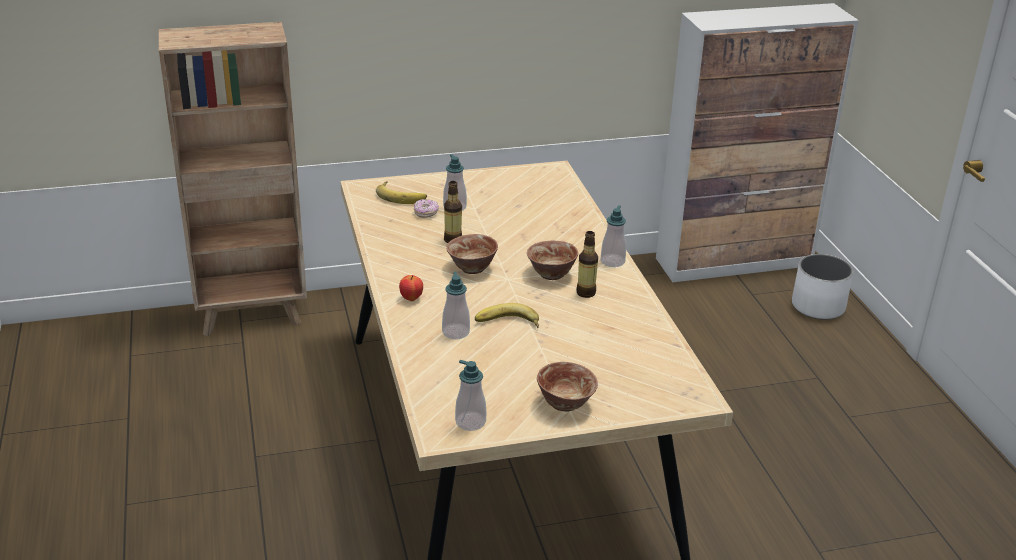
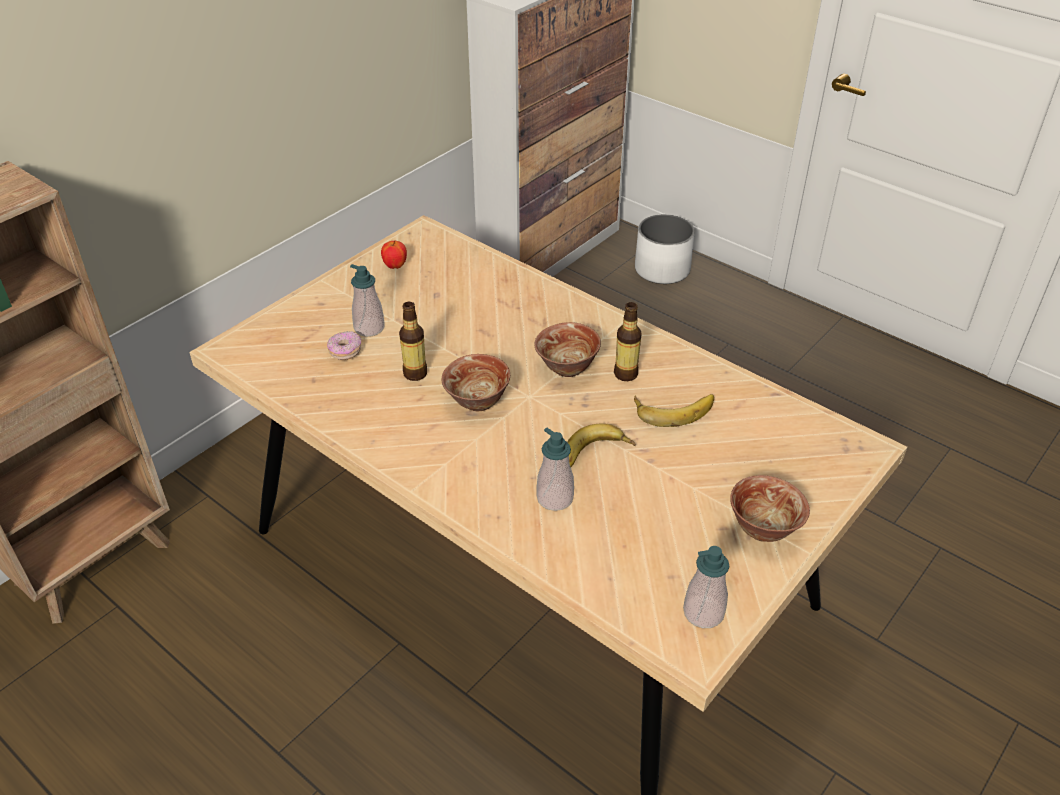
camera: 35 degrees left, 10 degrees up
banana [376,181,427,204] -> banana moved to [634,394,714,427]
apple [399,275,423,301] -> apple moved to [381,240,407,269]
soap dispenser [601,205,626,267] -> none

